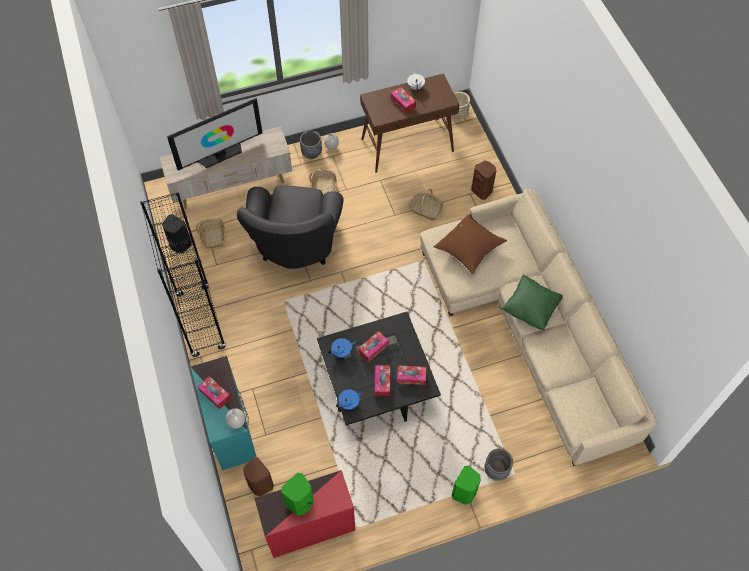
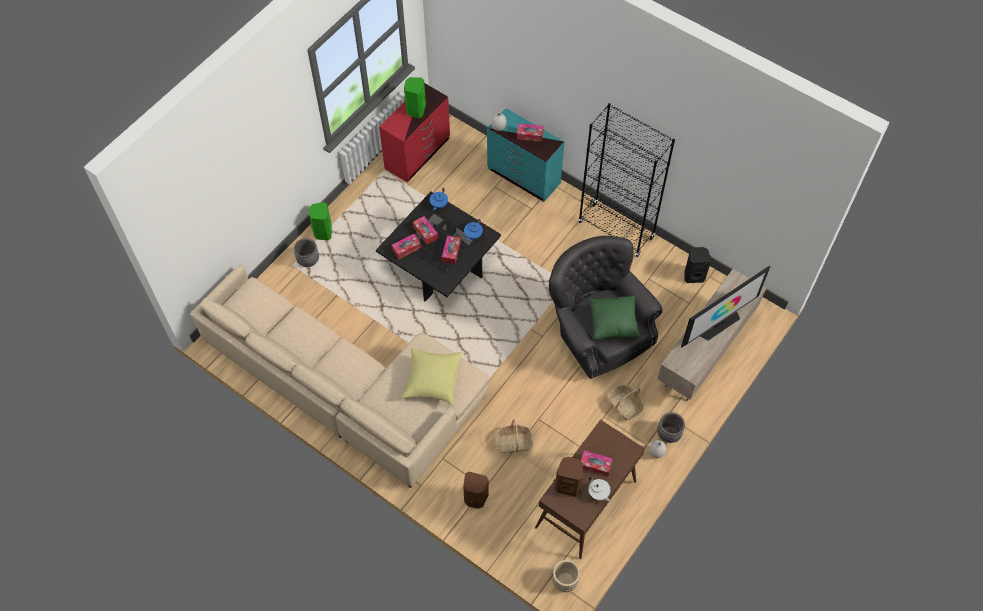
camera: 145 degrees right, 0 degrees up
television [167,98,263,171] -> television turned 150 degrees counterclockwise [681,266,770,347]
basket [196,218,226,249] -> none
brown speaker [243,457,274,496] -> brown speaker moved to [555,457,583,497]
brown pillow [433,213,507,275] -> yellow pillow [401,348,462,405]
green pillow [501,274,563,331] -> green pillow moved to [589,296,640,340]

